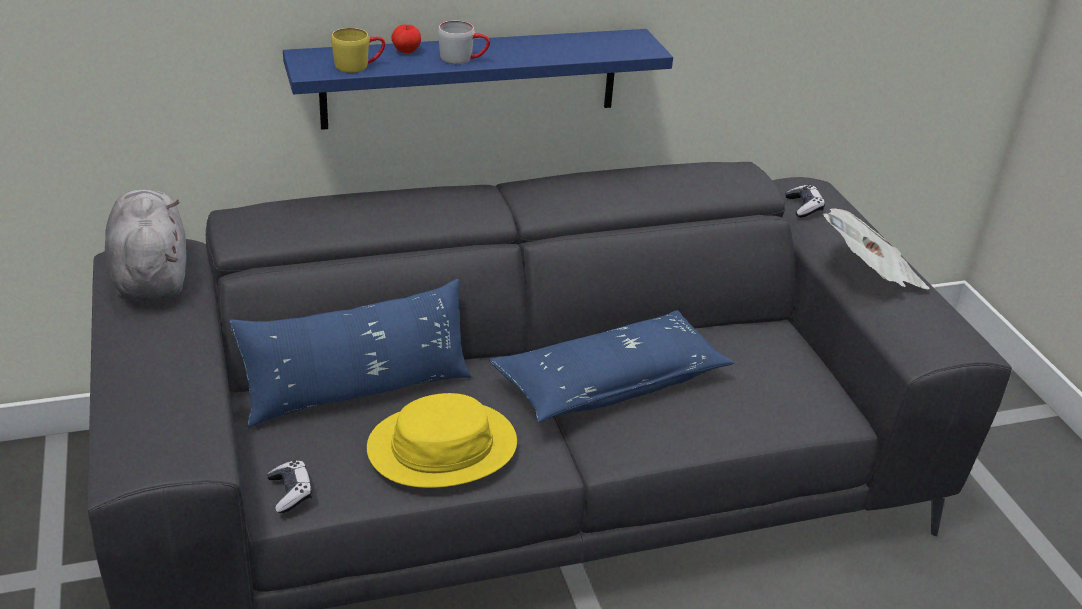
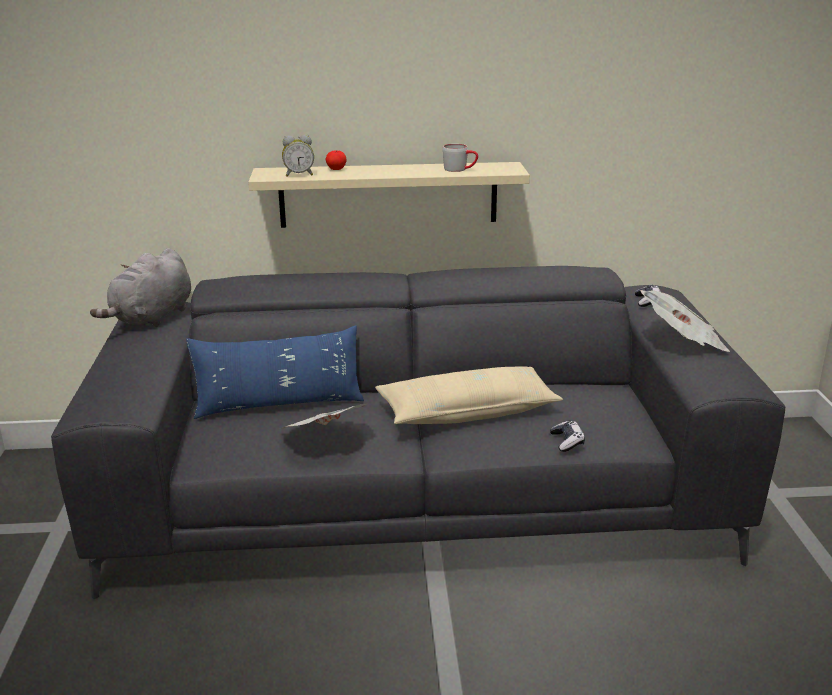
camera: 15 degrees right, 10 degrees down
grey plush toy [105,189,187,301] -> grey plush toy turned 150 degrees counterclockwise [90,248,191,327]
game controller [267,460,313,513] -> game controller moved to [550,420,585,452]
blue shelf [283,29,673,130] -> beige shelf [248,162,530,228]
yellow mug [331,28,385,73] -> alarm clock [282,135,314,177]
yellow hat [367,393,517,488] -> newspaper [280,403,368,429]
grey mug [438,21,490,64] -> grey mug moved to [442,144,478,172]
blue pillow [489,310,735,423] -> beige pillow [375,366,563,424]

